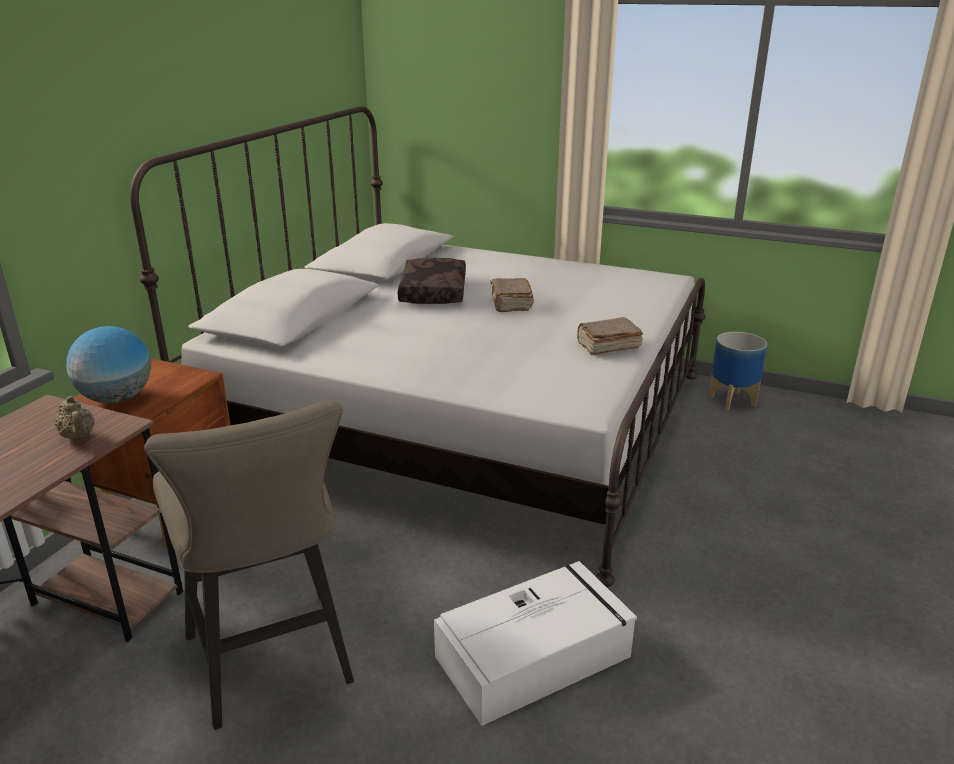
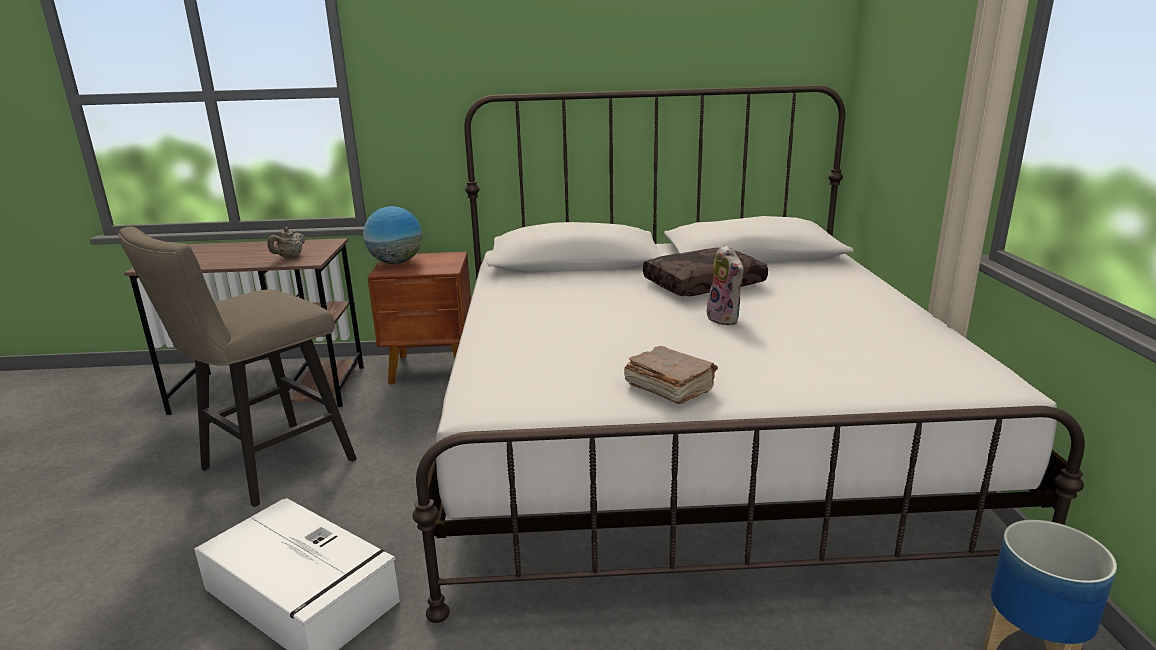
camera: 65 degrees right, 5 degrees down
brown book [490,278,534,312] -> plush toy [707,244,744,325]

